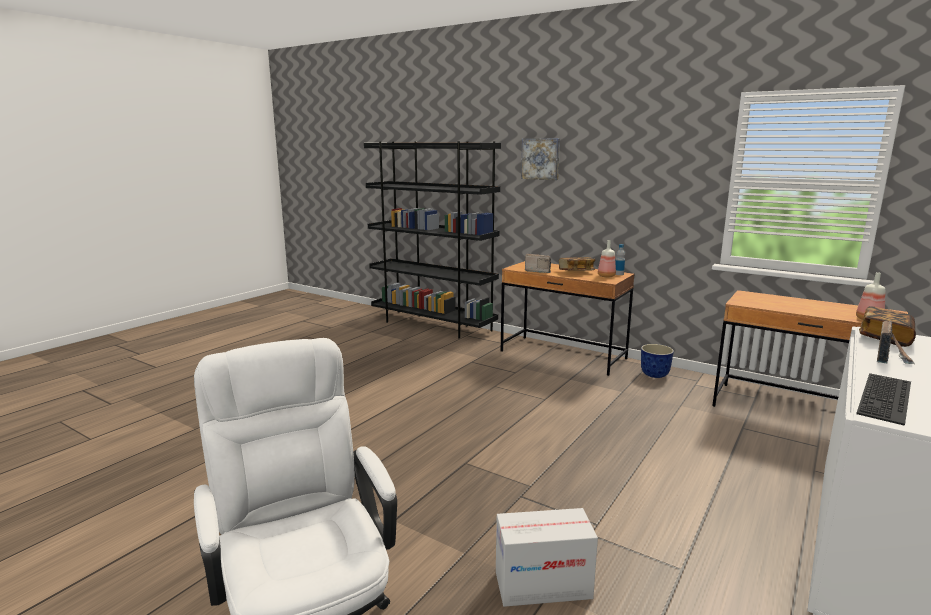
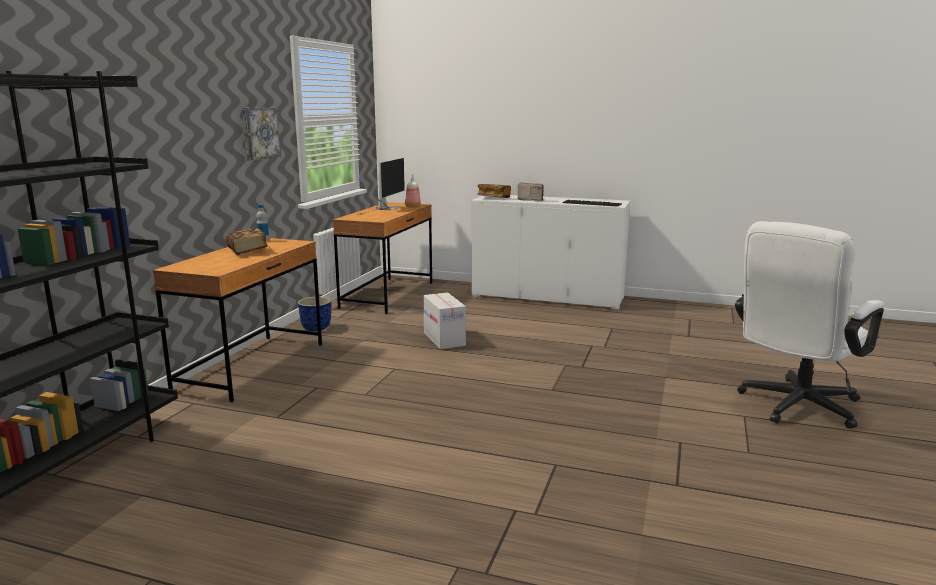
camera: 105 degrees left, 0 degrees up
cardboard box [496,508,598,607] -> cardboard box moved to [423,293,466,349]
picture [521,138,560,180] -> picture moved to [242,107,281,160]
radio [525,254,551,273] -> none
bottle [598,240,616,277] -> none
none -> monitor [357,158,405,216]

